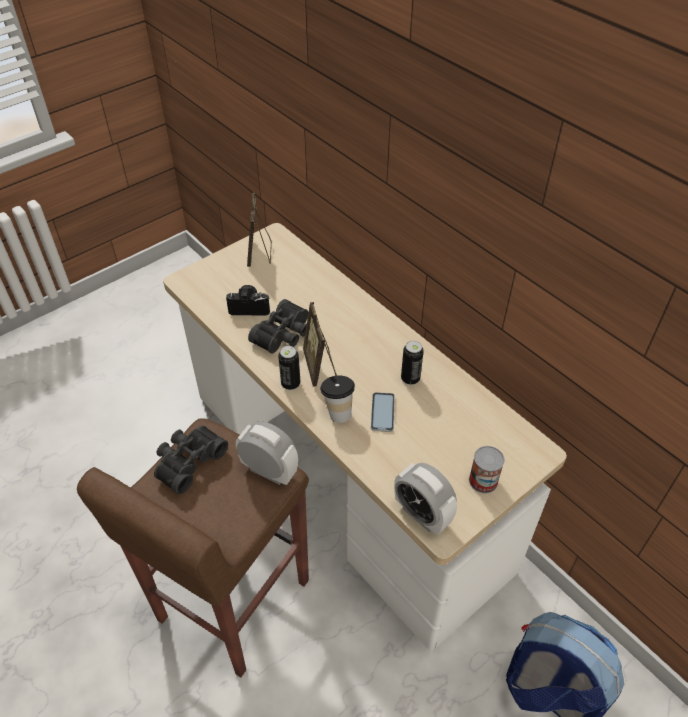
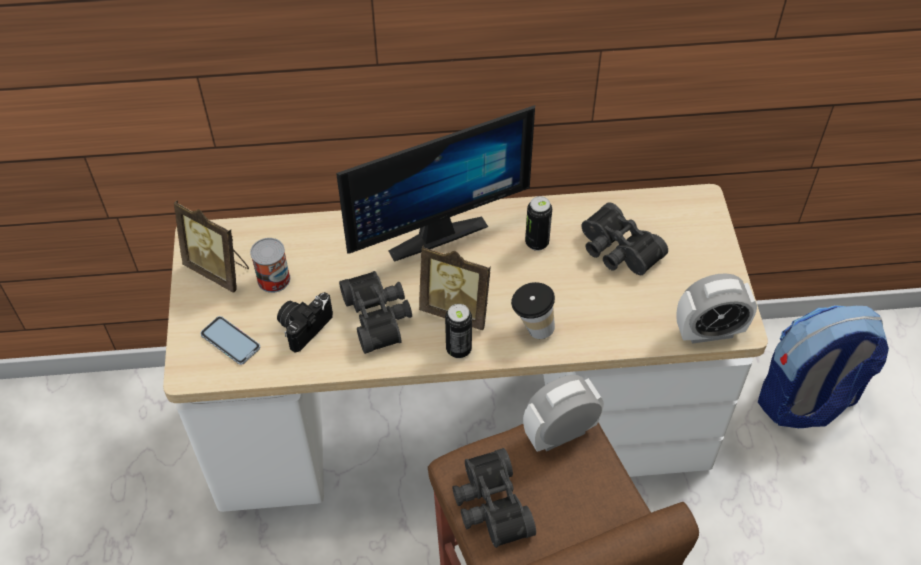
camera: 55 degrees left, 5 degrees up
phone [371,392,395,432] -> phone moved to [200,316,260,365]
can [469,446,504,493] -> can moved to [250,238,290,293]
none -> monitor [336,105,535,262]
none -> black binoculars [581,202,668,275]

